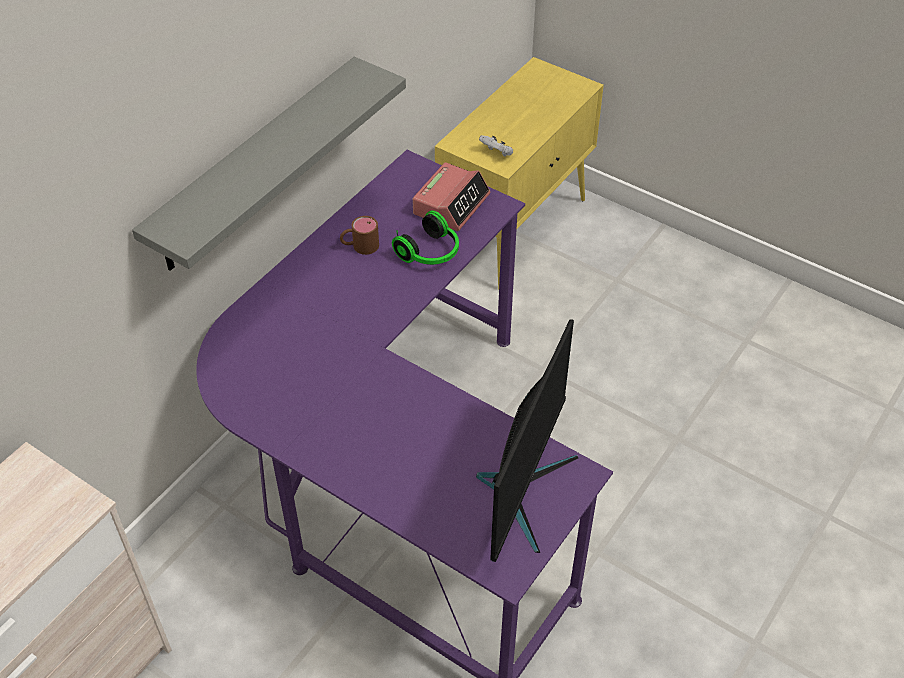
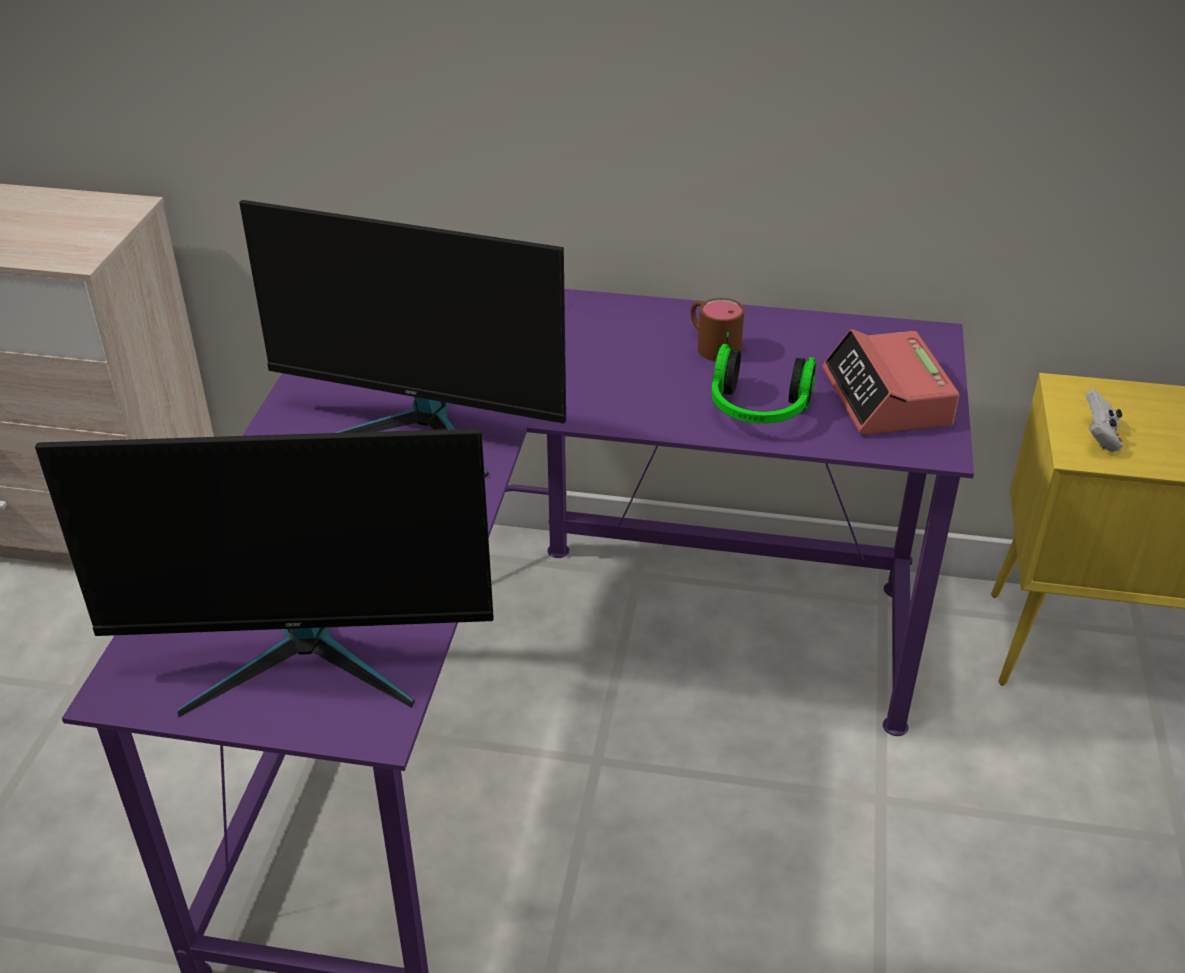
camera: 65 degrees right, 10 degrees down
grey shelf [132,57,406,271] -> none
alarm clock [413,162,490,231] -> alarm clock turned 75 degrees clockwise [822,329,959,435]
none -> monitor [239,200,566,478]

